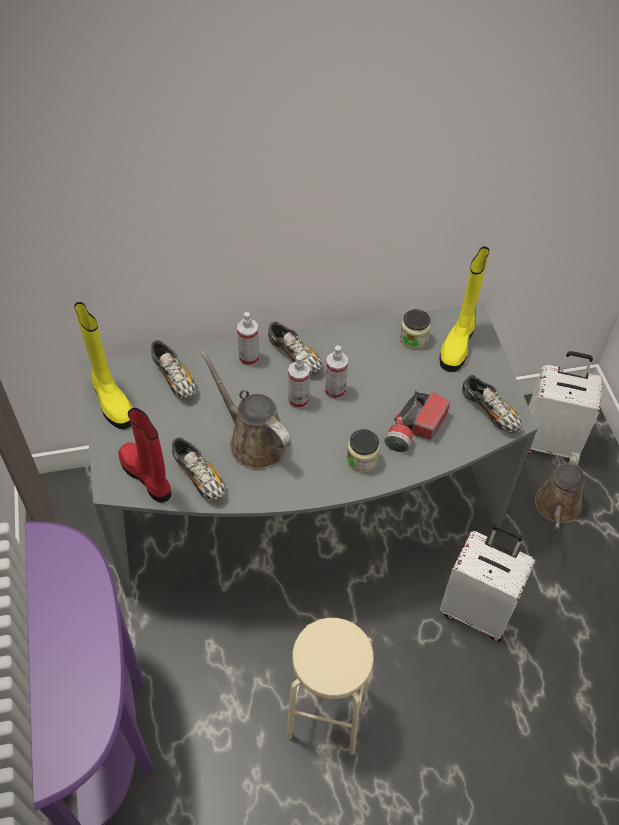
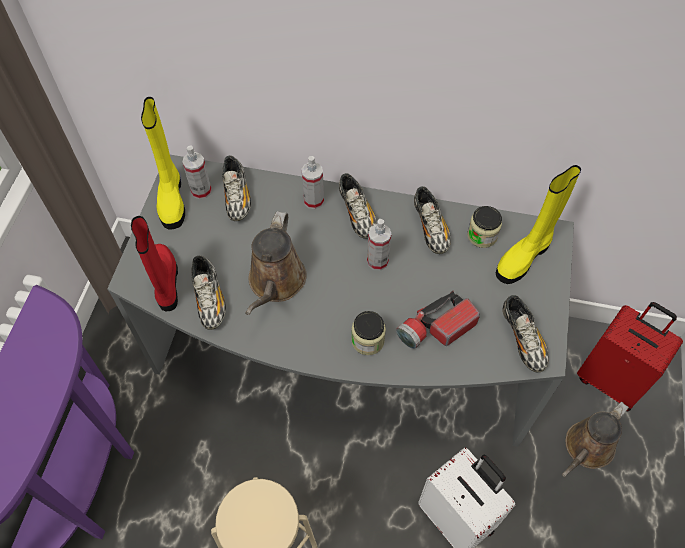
camera: 25 degrees right, 5 degrees up
brown watering can [200,350,291,469] -> brown watering can turned 150 degrees counterclockwise [245,211,306,315]
spray bottle [288,355,310,409] -> spray bottle moved to [182,145,212,199]
white suitcase [528,351,603,461] -> red suitcase [577,302,683,411]
none -> shoe [414,186,451,254]

